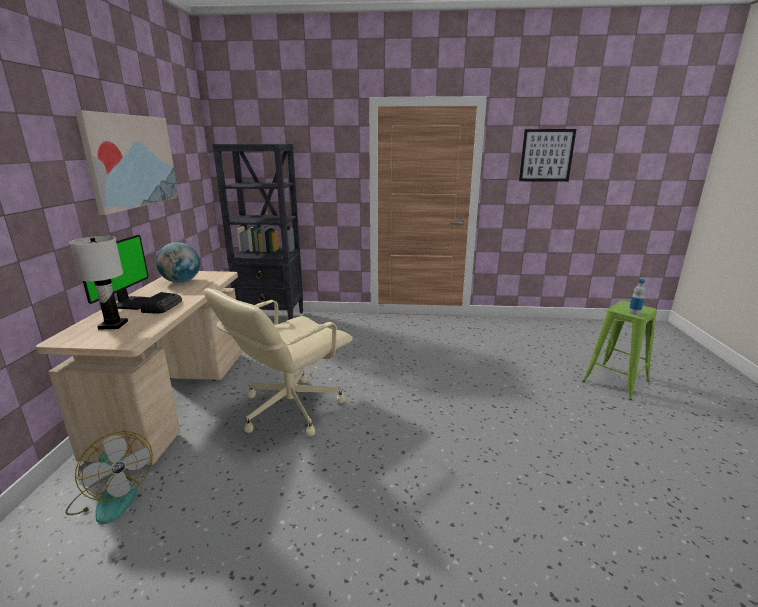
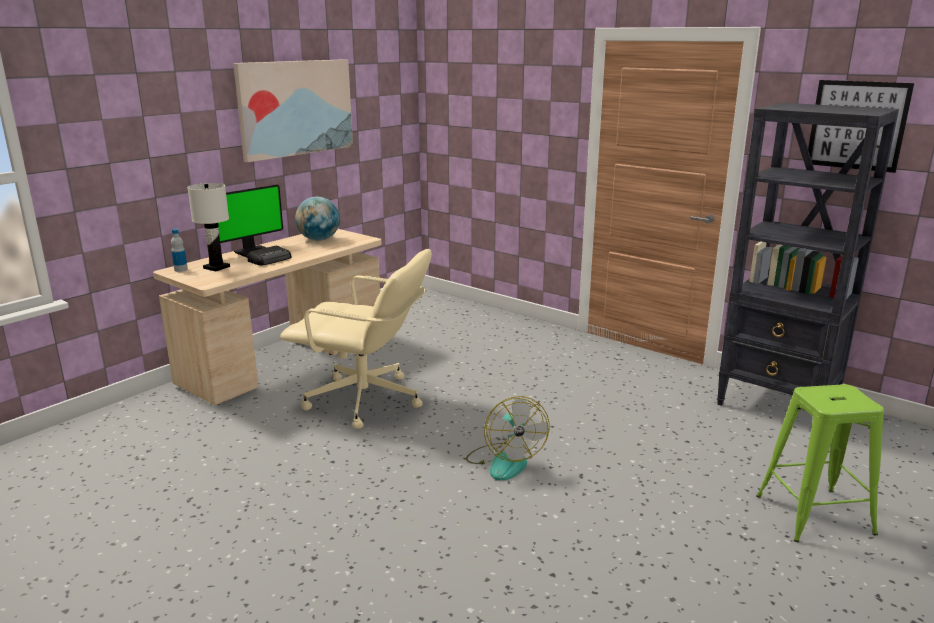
camera: 35 degrees right, 0 degrees up
fan [65,431,153,524] -> fan moved to [466,396,549,481]
beige office chair [204,288,353,436] -> beige office chair turned 150 degrees counterclockwise [280,249,432,429]
black bookcase [212,144,303,320] -> black bookcase moved to [717,103,899,427]
bottle [628,279,645,315] -> bottle moved to [171,229,188,272]

